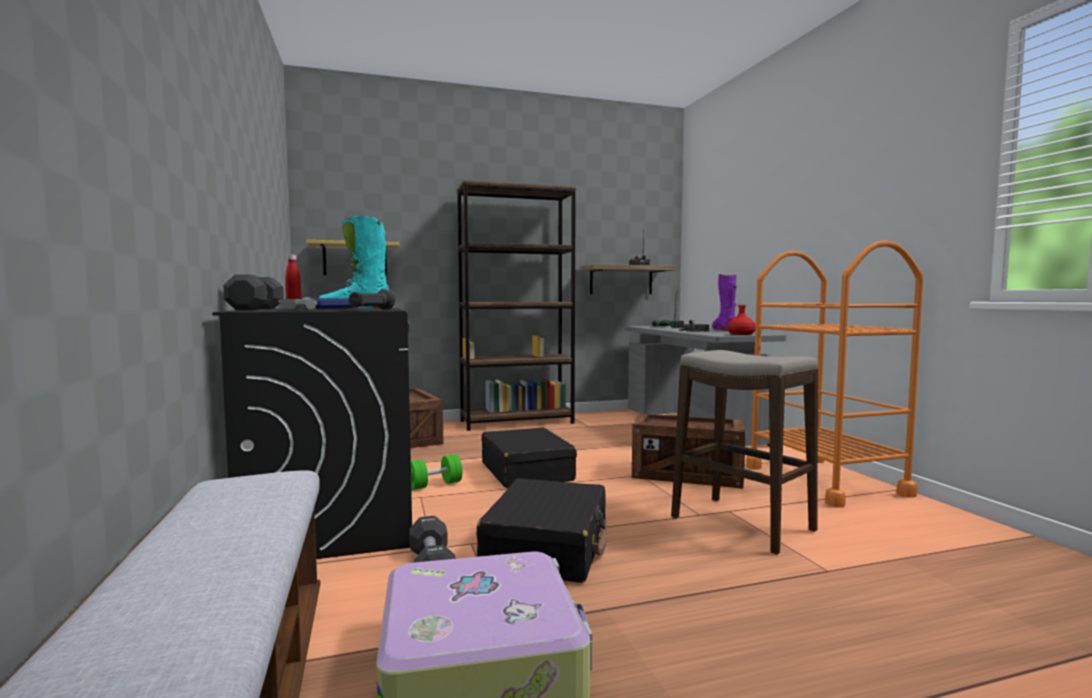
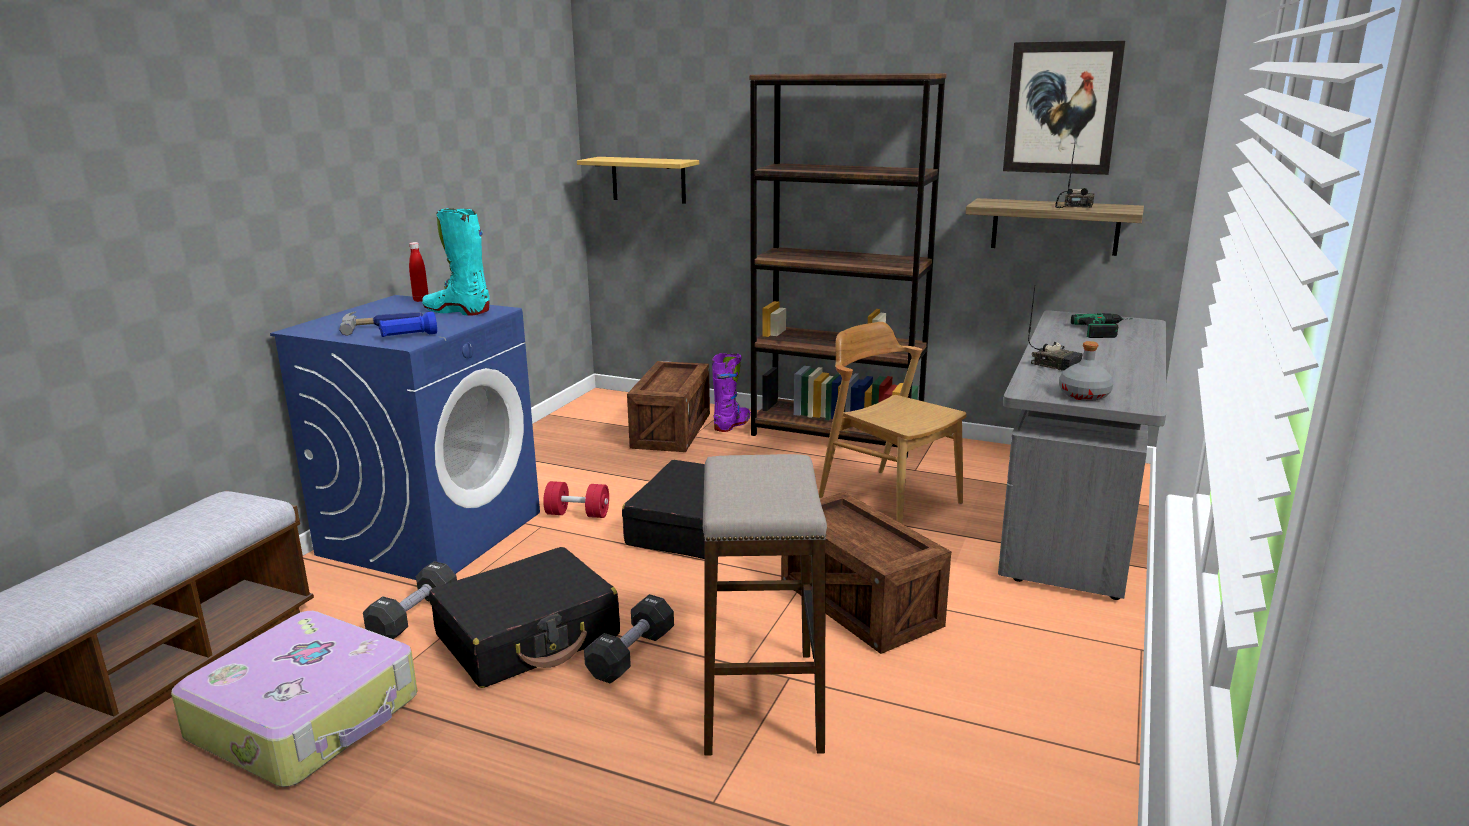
camera: 40 degrees right, 15 degrees up
black washing machine [212,308,412,559] -> blue washing machine [270,295,540,580]
black dumbbell [224,274,284,310] -> black dumbbell moved to [584,594,674,684]
black flashlight [349,290,395,310] -> blue flashlight [379,312,437,337]
green dumbbell [411,454,462,490] -> red dumbbell [543,481,609,518]
purple boot [712,274,737,331] -> purple boot moved to [712,353,751,432]
red bottle [727,305,756,335] -> grey bottle [1059,341,1113,401]
orange cart [746,240,924,507] -> none
none -> brown chair [819,322,966,524]
none -> picture [1003,41,1125,175]

